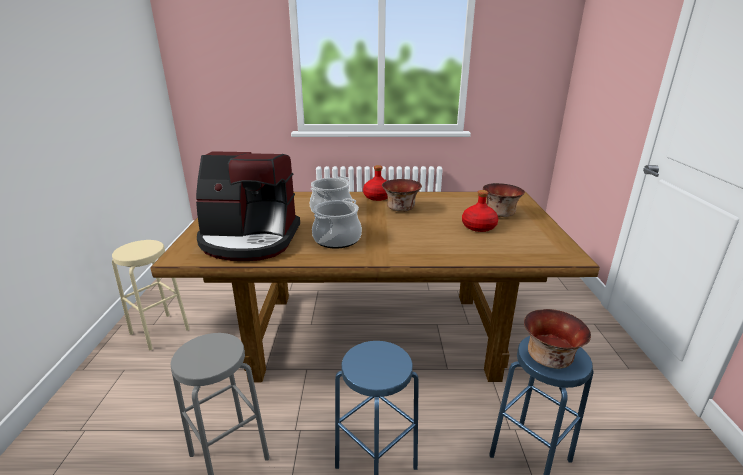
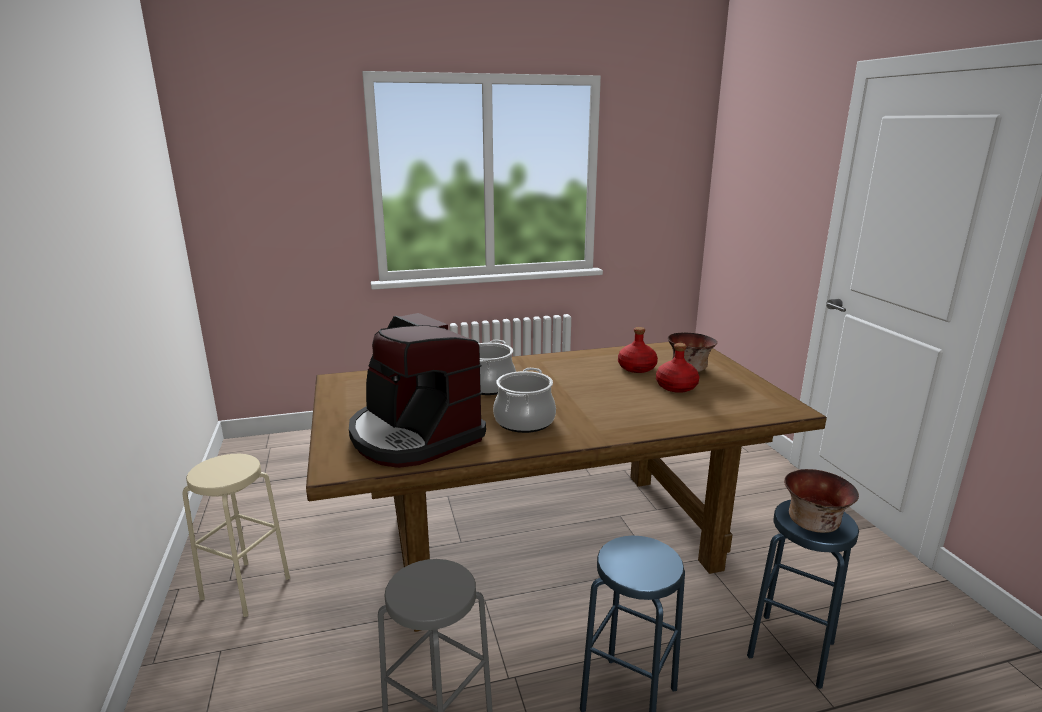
camera: 15 degrees left, 5 degrees down
coffee machine [196,151,300,261] -> coffee machine turned 60 degrees clockwise [349,313,486,468]
red bottle [363,165,388,201] -> red bottle moved to [618,327,658,373]
bowl [382,179,422,212] -> none

